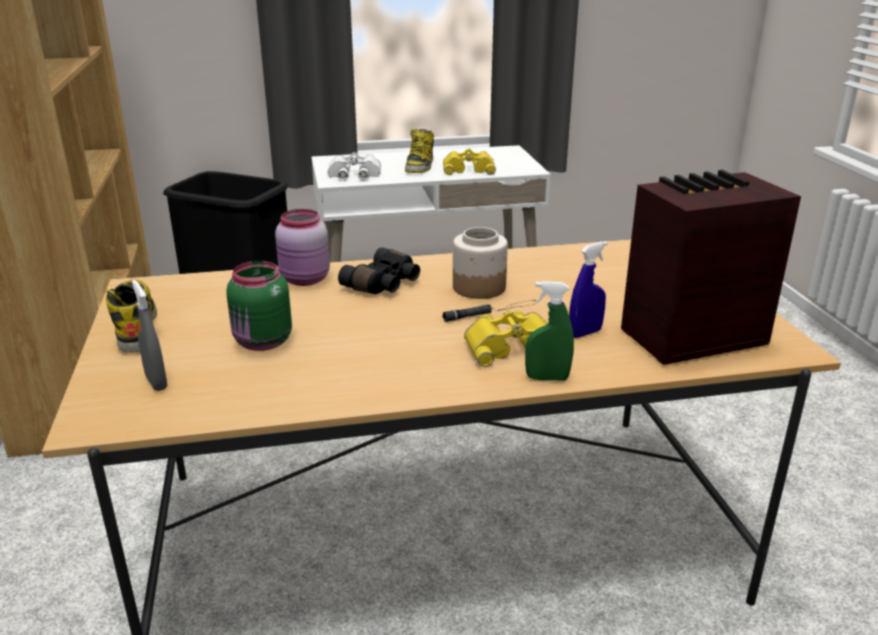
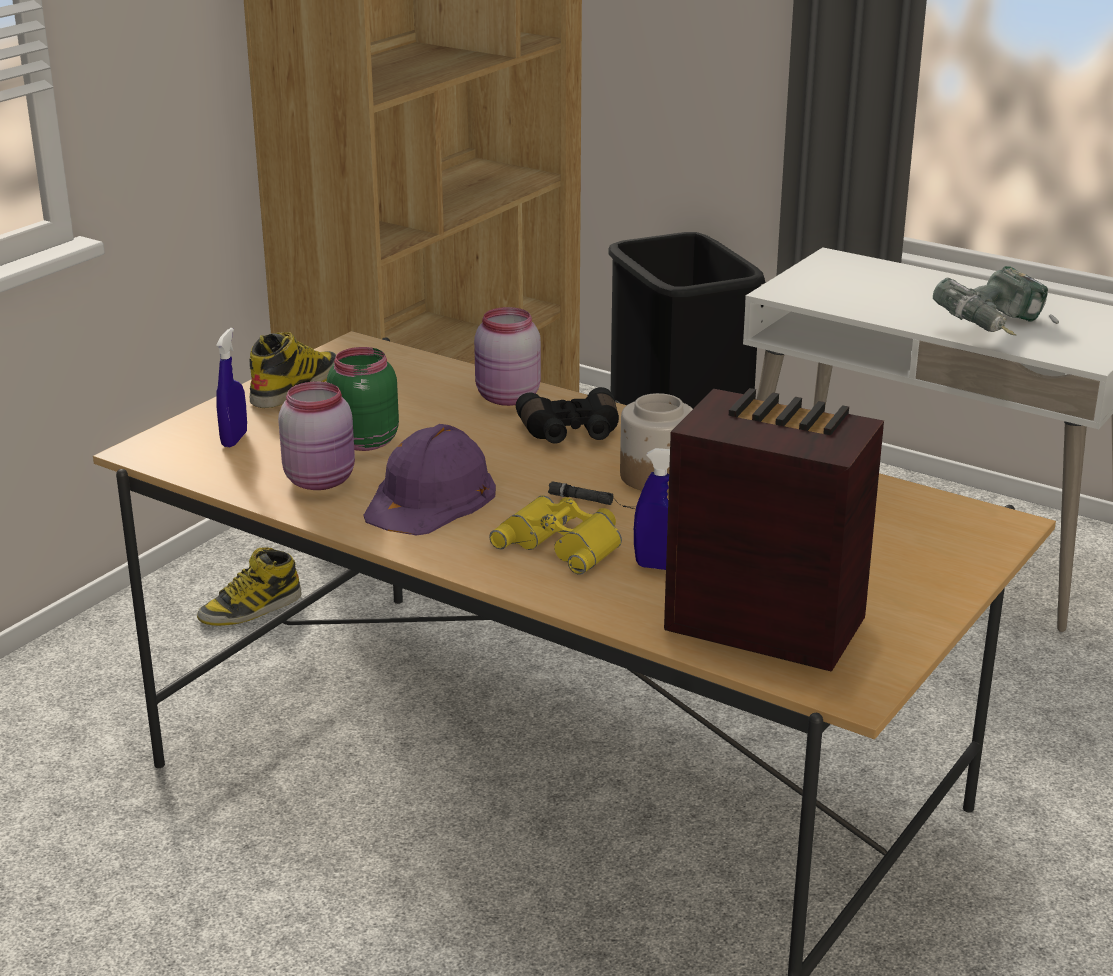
camera: 45 degrees right, 0 degrees up
grey spray bottle [132,280,168,391] -> blue spray bottle [216,328,247,447]
white binoculars [327,152,381,181] -> none
boot [405,129,434,173] -> boot moved to [197,547,302,626]
yellow binoculars [443,149,496,175] -> power drill [933,266,1059,336]
green spray bottle [525,281,574,381] -> none
none -> pink jar [278,382,355,490]
none -> purple hard hat [364,424,496,535]

